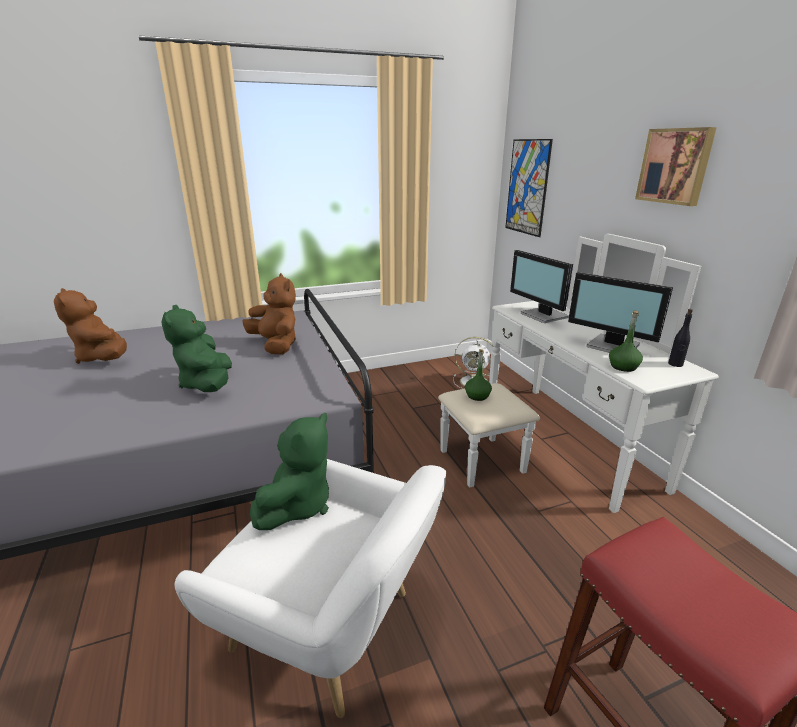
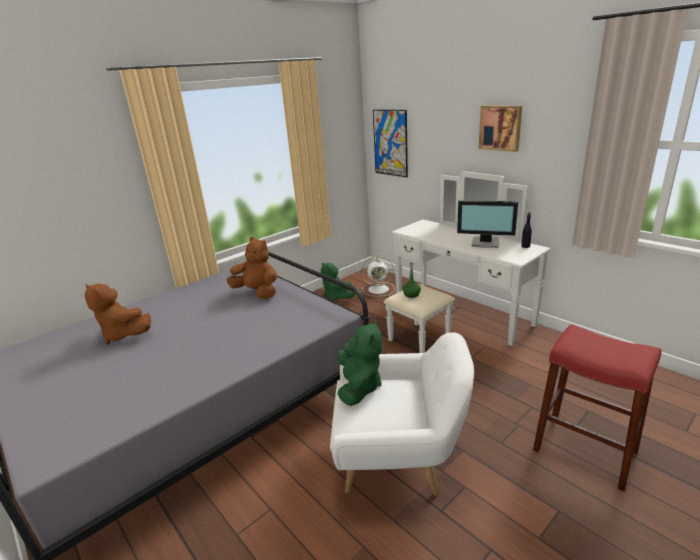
camera: 20 degrees left, 0 degrees up
green plush toy [161,305,232,392] -> green plush toy moved to [321,262,355,300]
monitor [510,250,573,323] -> none
green bottle [609,310,643,372] -> none

